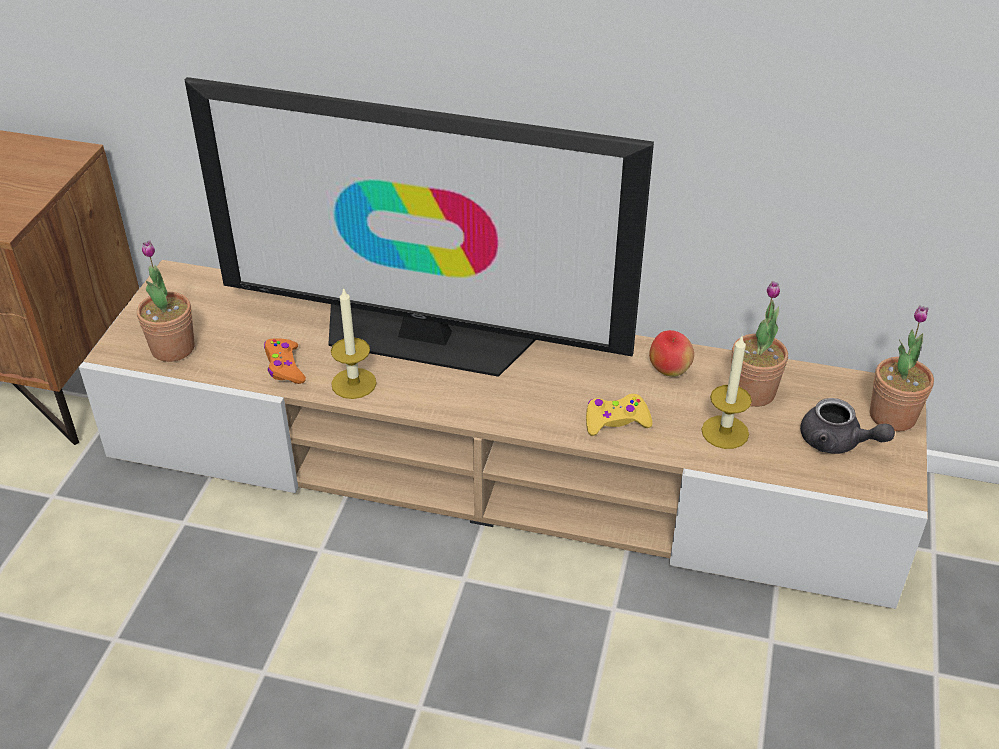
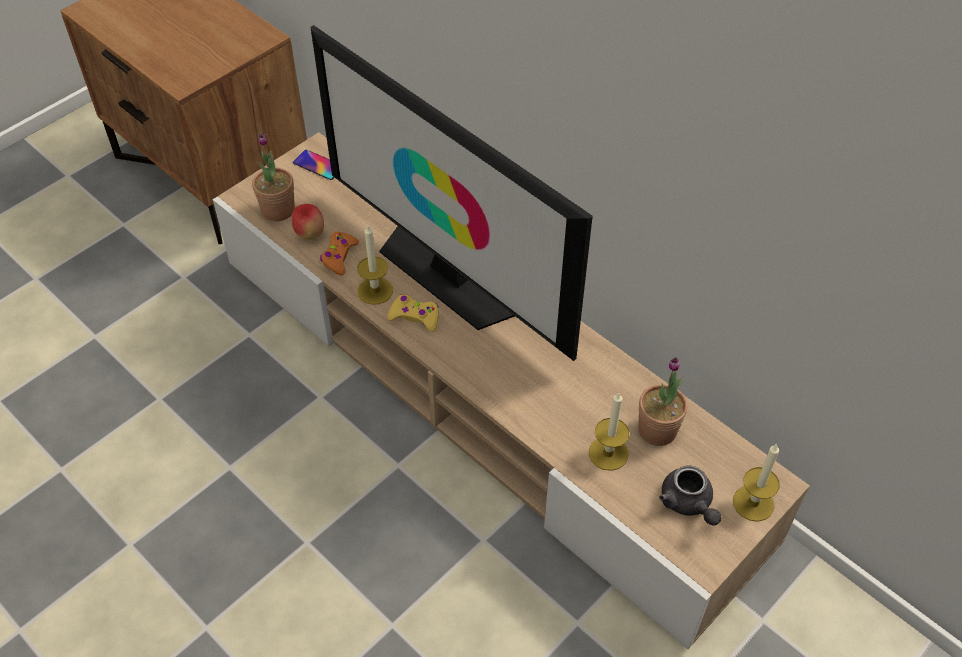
camera: 30 degrees right, 10 degrees up
yellow game controller [586,394,652,436] -> yellow game controller moved to [387,294,439,332]
apple [649,330,694,377] -> apple moved to [292,204,324,240]
potted plant [870,305,934,431] -> candle [733,444,780,522]
none -> phone [293,150,334,180]

